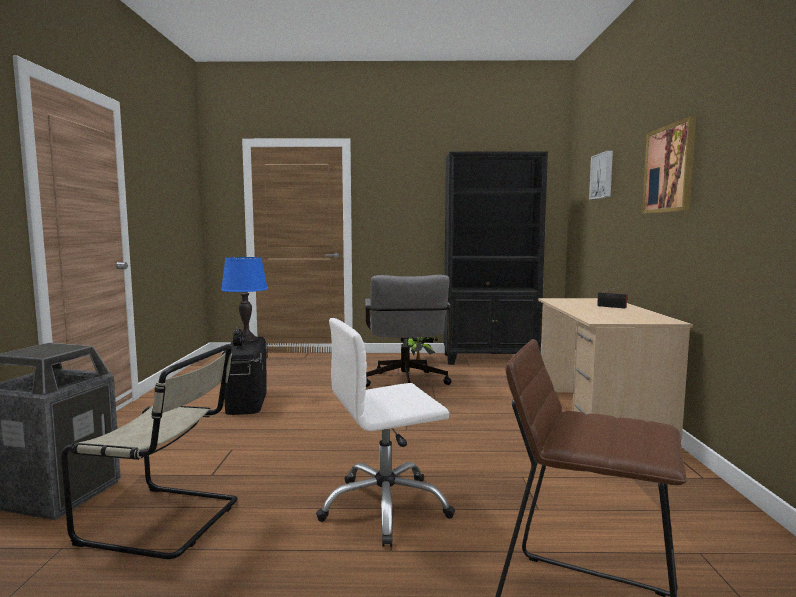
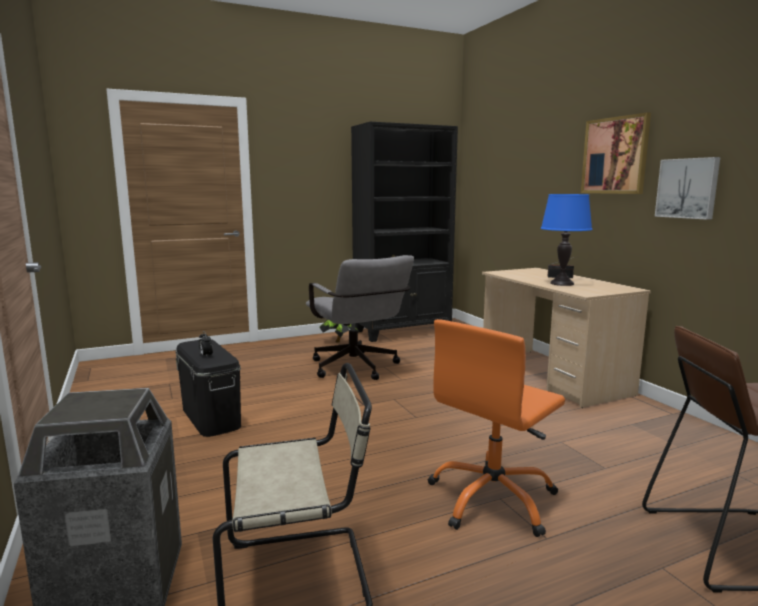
camera: 25 degrees left, 5 degrees up
blue table lamp [221,257,268,342] -> blue table lamp moved to [541,194,593,286]
white office chair [316,318,455,547] -> orange office chair [428,319,565,537]
picture [589,150,613,200] -> picture moved to [655,157,720,220]

